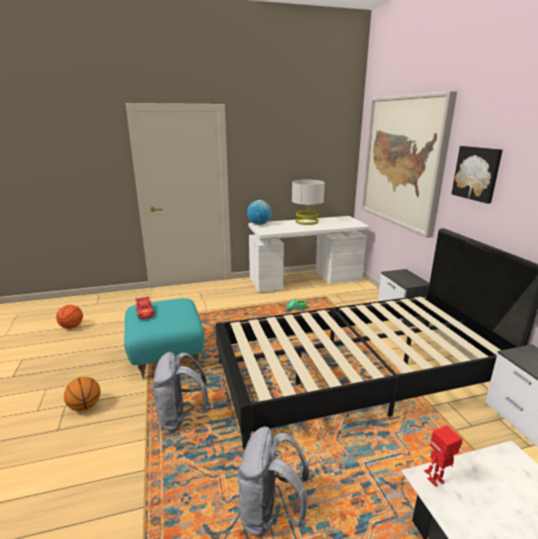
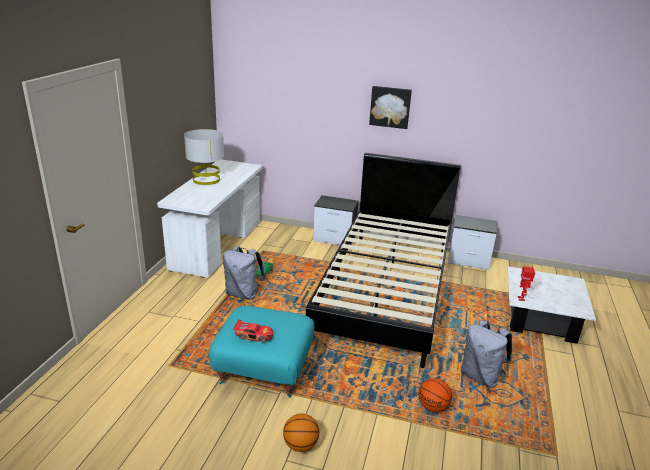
camera: 60 degrees left, 5 degrees up
basketball [56,305,83,329] -> basketball moved to [418,378,452,412]
grey backpack [152,352,209,431] -> grey backpack moved to [223,247,265,300]
globe [247,200,272,225] -> none
picture [362,91,457,238] -> none

